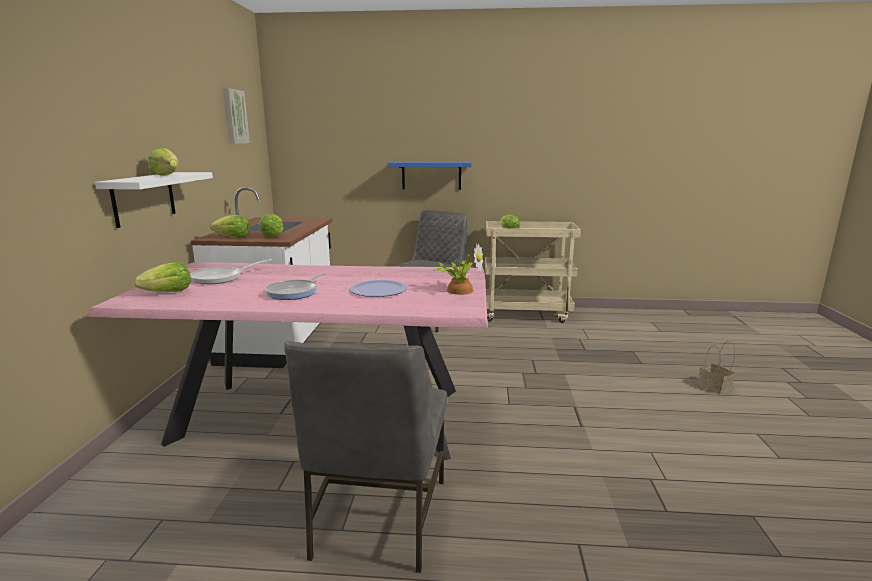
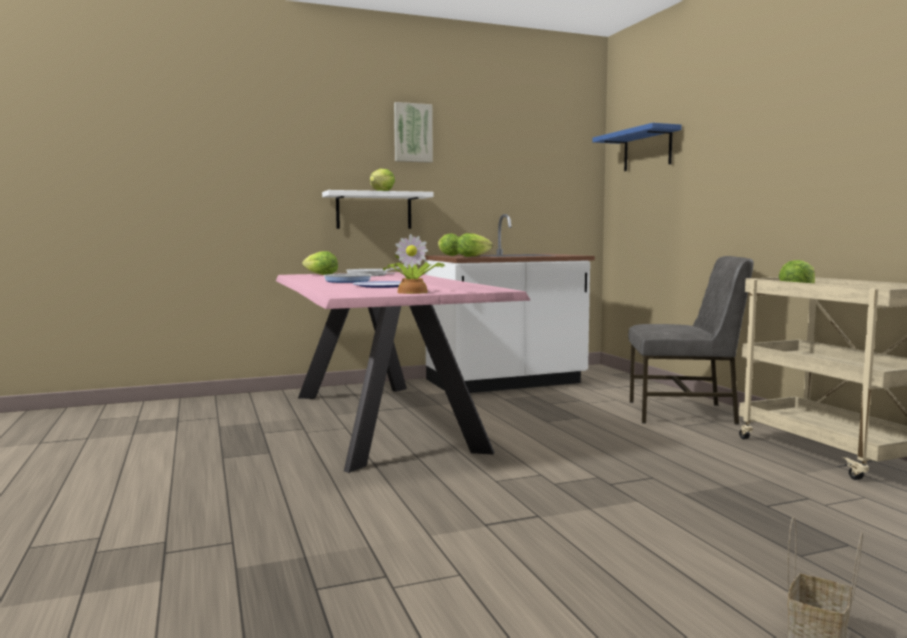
camera: 65 degrees right, 10 degrees down
picture [223,88,250,144] -> picture moved to [394,102,433,163]
grey chair [284,341,447,573] -> none
blue shelf [388,161,472,190] -> blue shelf moved to [592,123,682,171]

